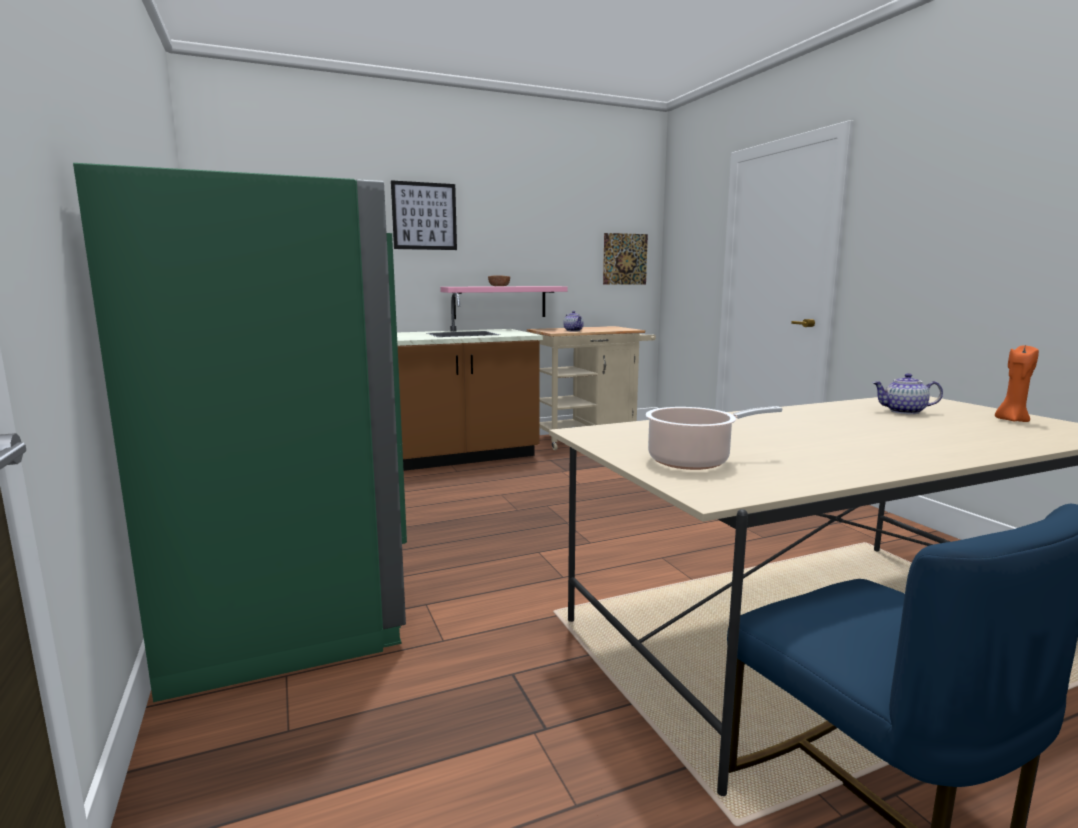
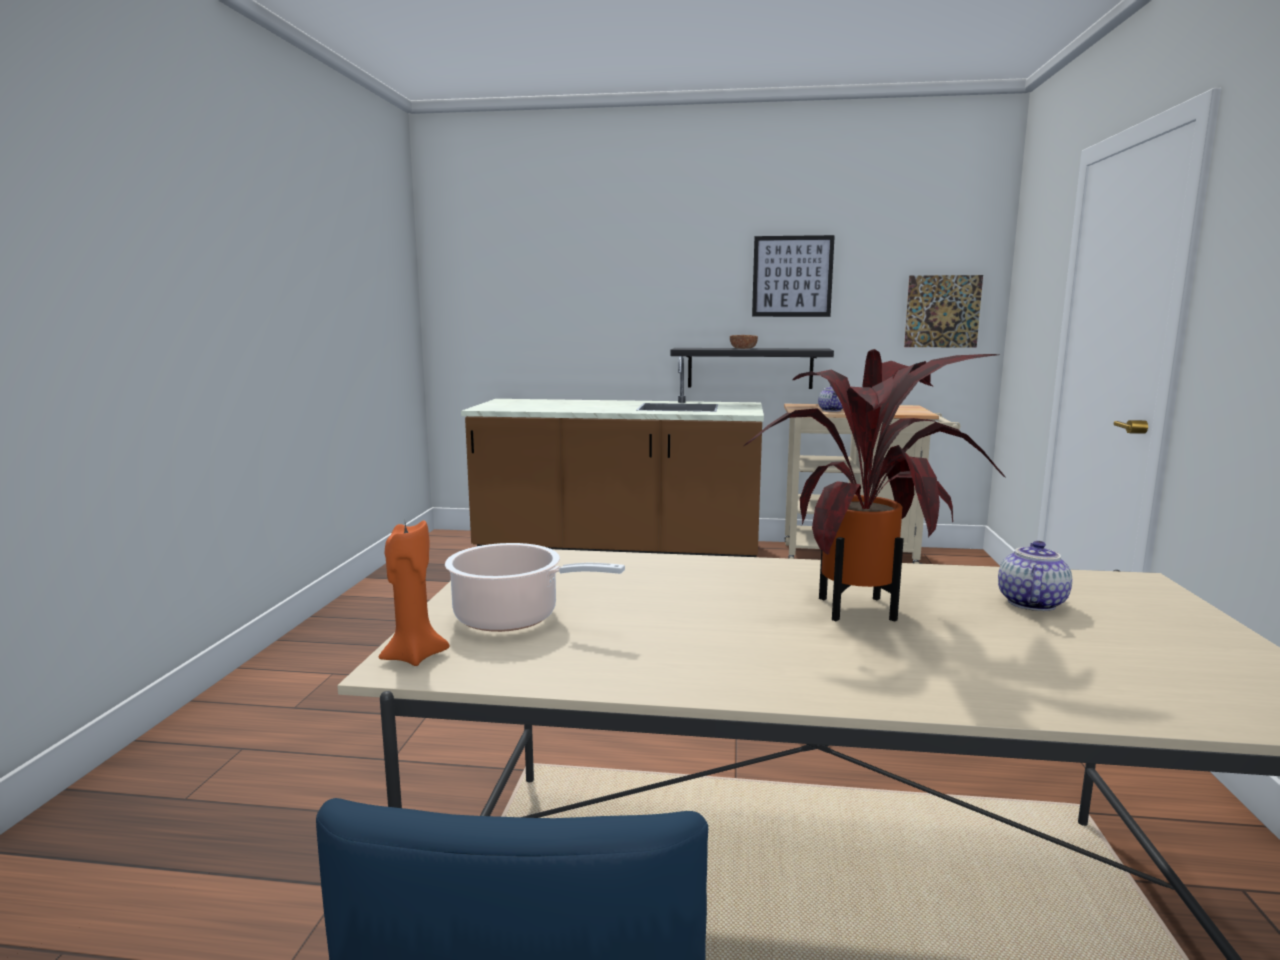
camera: 30 degrees right, 0 degrees up
green fridge [73,163,407,702] -> none
picture [391,180,457,250] -> picture moved to [752,235,835,317]
pink shelf [440,286,568,319] -> black shelf [670,348,834,389]
teapot [873,373,943,414] -> teapot turned 75 degrees clockwise [998,541,1072,611]
orange candle [995,345,1039,422] -> orange candle moved to [379,520,449,666]
none -> potted plant [744,349,1006,621]

